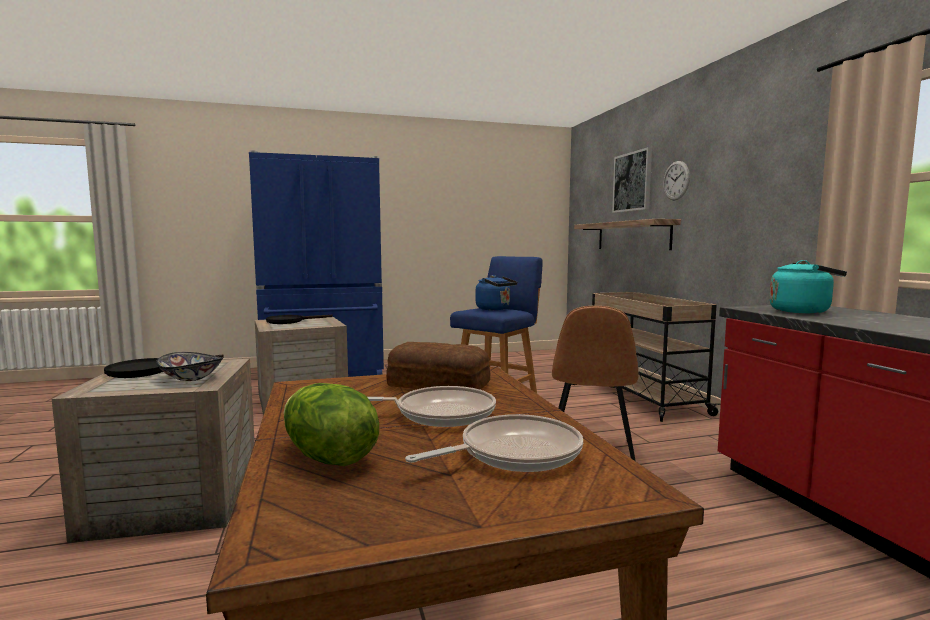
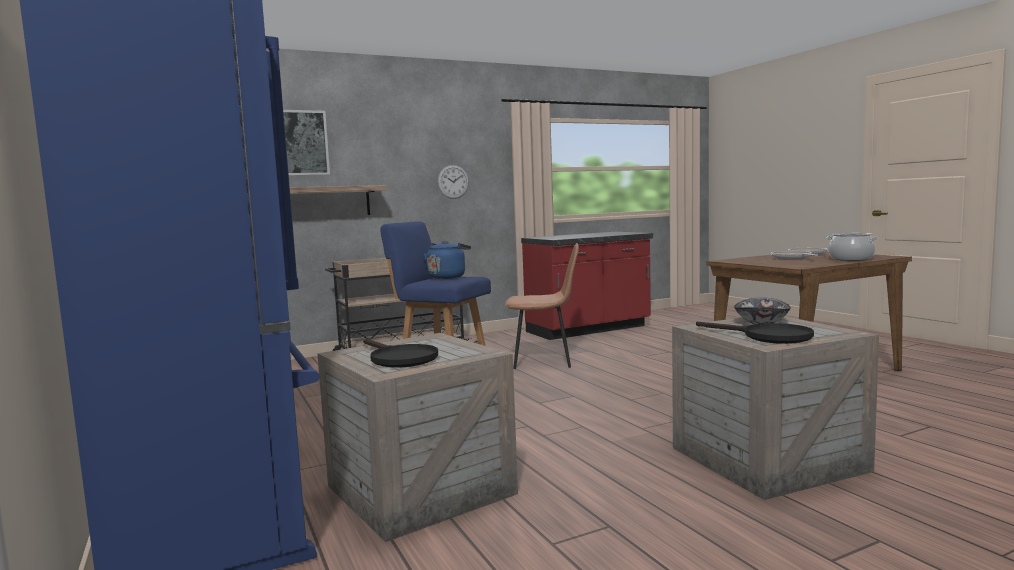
camera: 100 degrees left, 0 degrees up
lettuce [284,383,379,466] -> cooking pot [826,233,878,261]
bread [386,342,490,390] -> none
wall clock [663,161,690,200] -> wall clock moved to [438,165,469,199]
turquoise kettle [769,260,847,314] -> none

